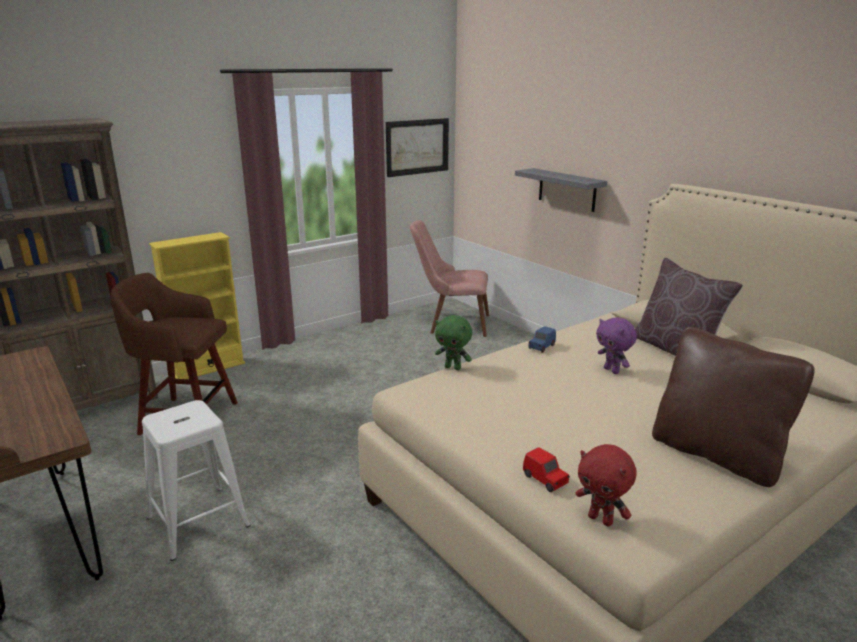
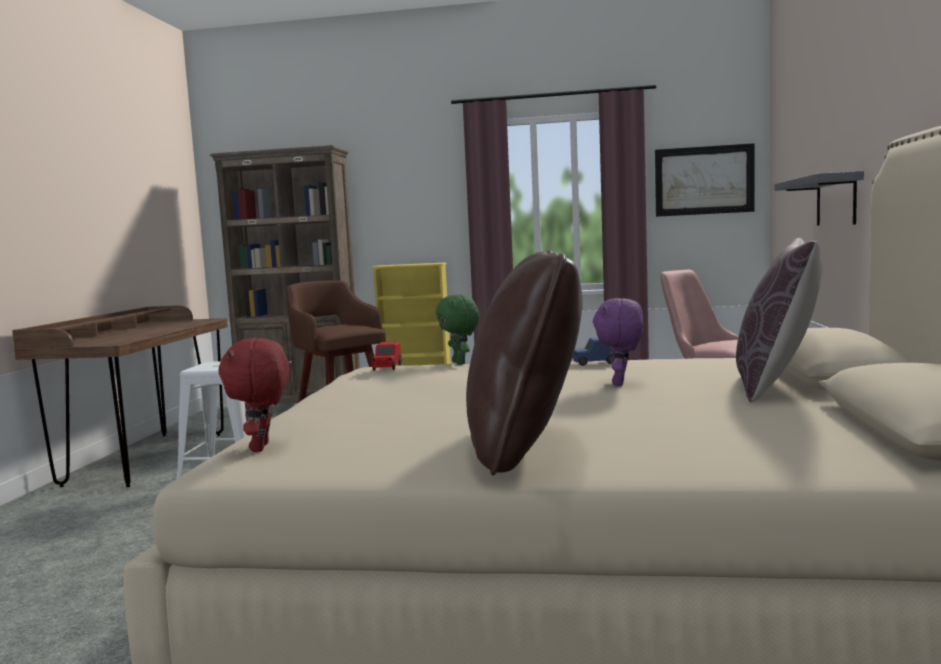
camera: 45 degrees right, 15 degrees down
red toy car [523,447,570,492] -> red toy car moved to [372,341,401,371]

